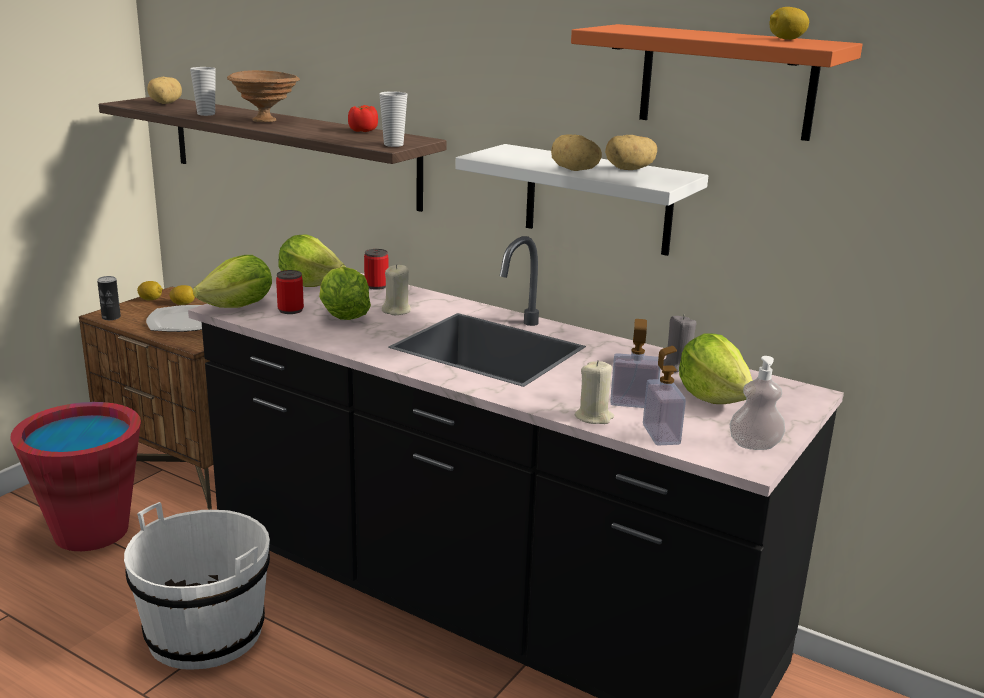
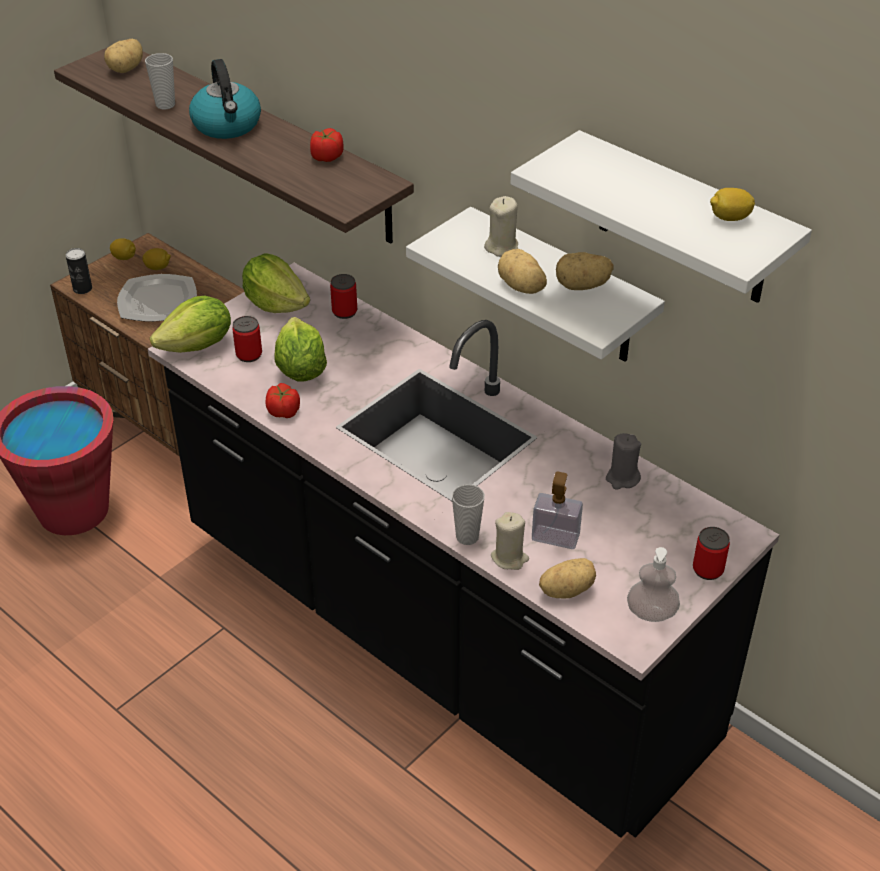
camera: 10 degrees right, 20 degrees up
white bucket [124,502,270,670] -> none
brown bowl [227,70,300,122] -> kettle [189,59,261,139]
cup [379,91,407,147] -> cup moved to [452,484,485,545]
beige candle [382,264,411,315] -> beige candle moved to [484,196,518,257]
orange shelf [571,24,863,141] -> white shelf [511,130,812,303]
soap dispenser [643,346,686,445] -> potato [539,558,596,598]
lettuce [679,333,753,404] -> none
none -> tomato [266,383,300,418]
none -> can [693,527,730,580]

